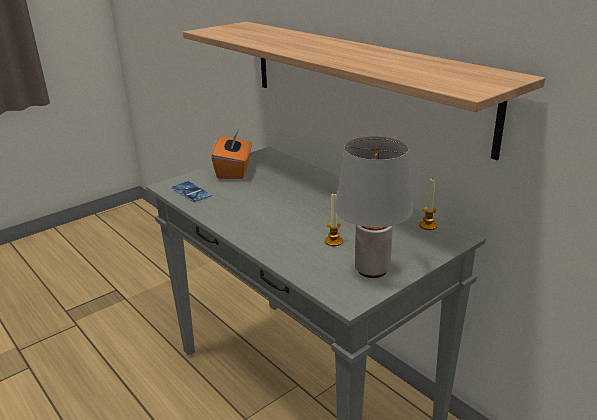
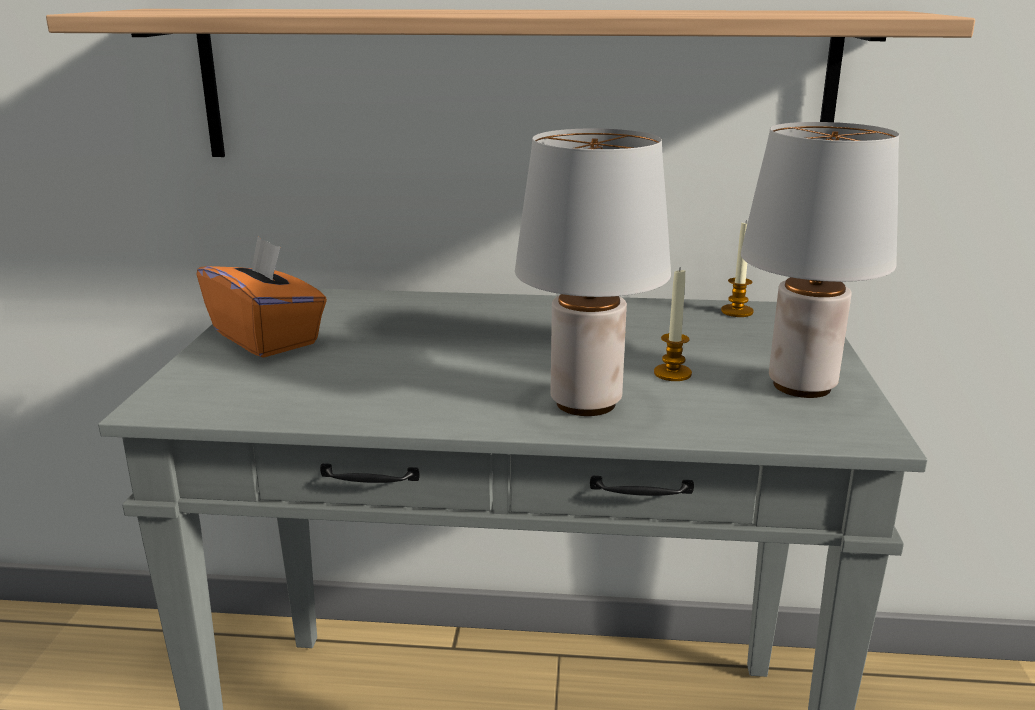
camera: 45 degrees left, 5 degrees down
phone [171,181,212,202] -> none
none -> grey table lamp [515,129,671,416]

